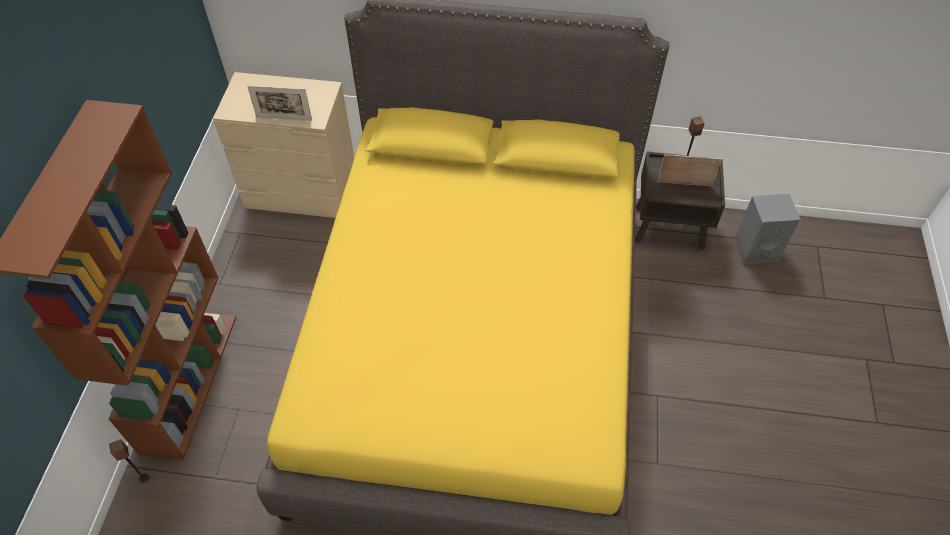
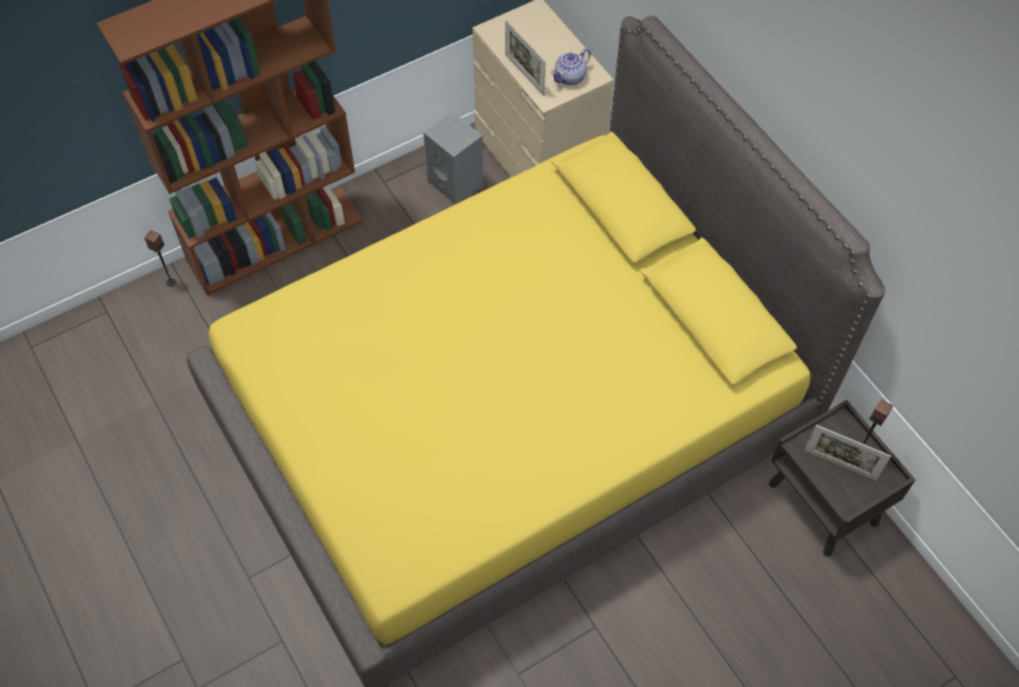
camera: 50 degrees right, 5 degrees up
picture frame [657,154,722,186] -> picture frame turned 150 degrees clockwise [805,425,891,480]
grey speaker [735,194,801,264] -> grey speaker moved to [423,112,484,205]
none -> teapot [550,49,591,85]

